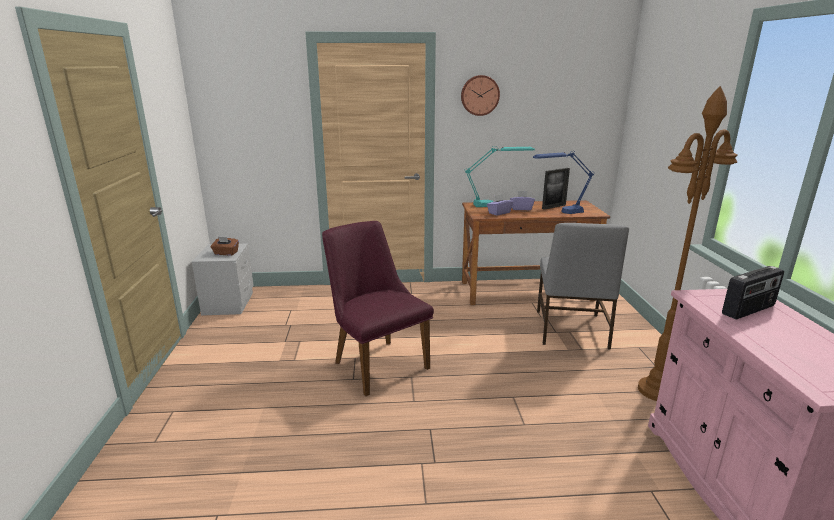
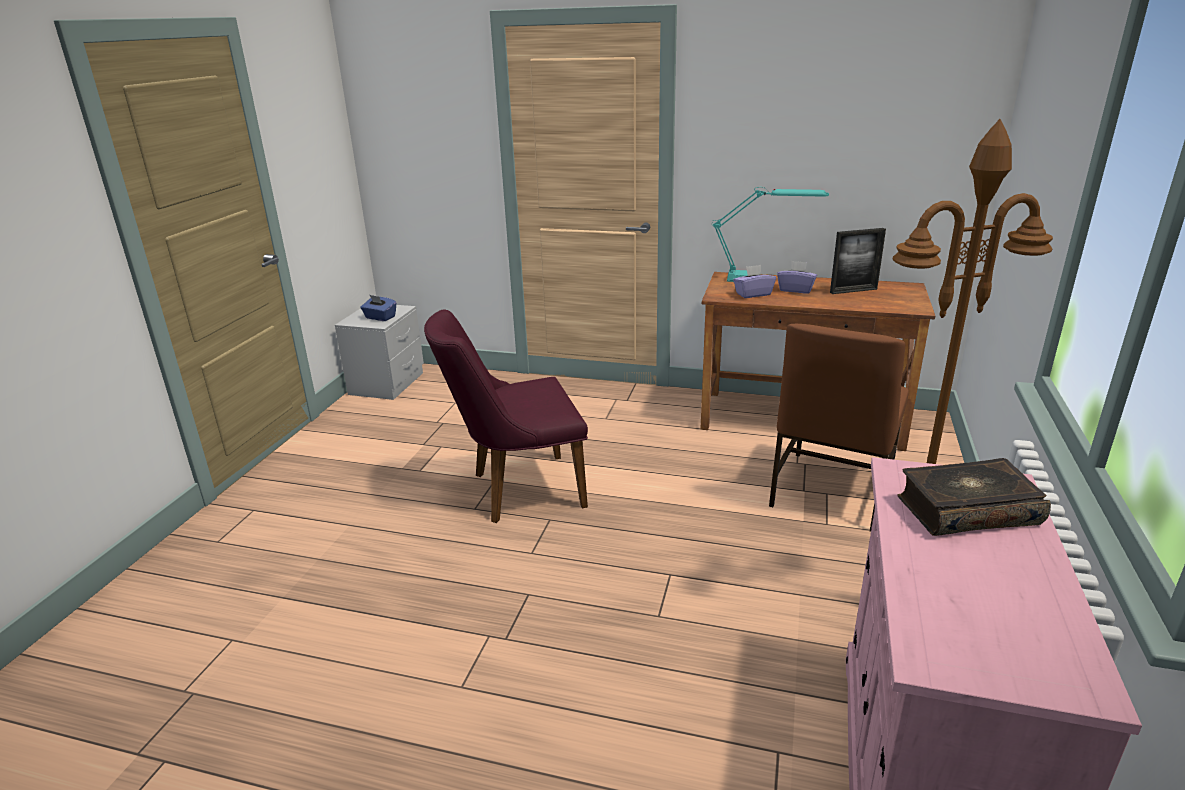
camera: 20 degrees right, 5 degrees up
brown tissue box [211,236,239,256] -> blue tissue box [361,295,396,321]
purple chair [322,221,434,396] -> purple chair turned 90 degrees counterclockwise [424,310,588,523]
wall clock [461,75,500,116] -> none
blue table lamp [533,151,594,214] -> none
grey chair [537,223,629,350] -> brown chair [769,324,909,532]
radio [722,266,784,319] -> book [898,458,1051,536]

